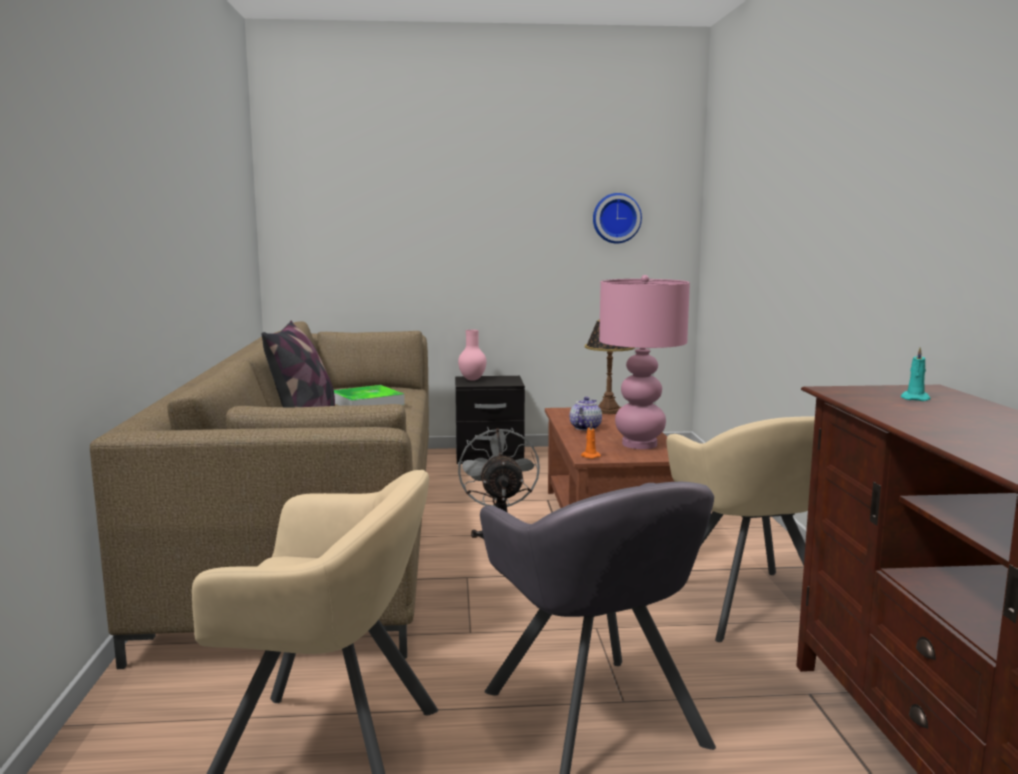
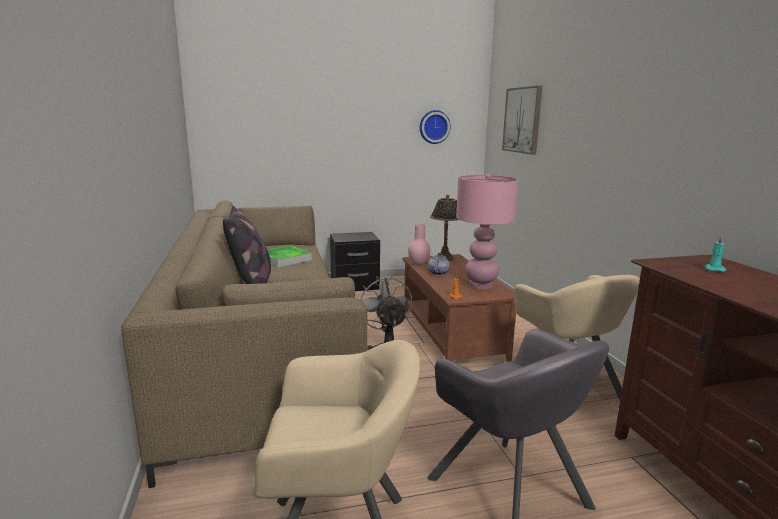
camera: 10 degrees left, 5 degrees up
pink vase [458,330,487,381] -> pink vase moved to [408,224,431,265]
none -> picture [502,86,542,155]

